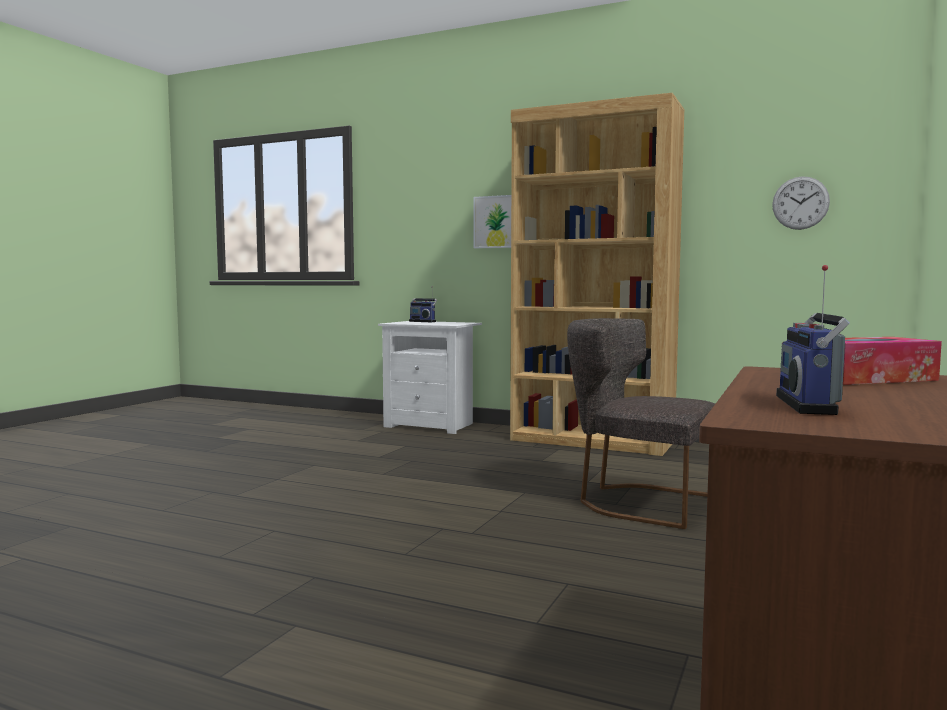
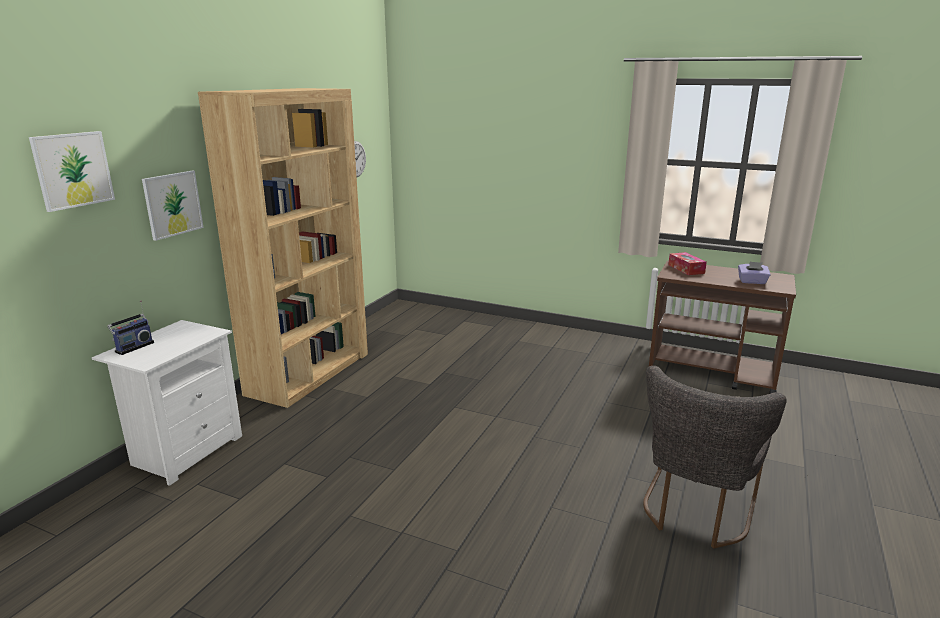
camera: 90 degrees left, 15 degrees up
grey chair [567,318,715,529] -> grey chair moved to [643,366,787,549]
radio [776,265,850,415] -> purple tissue box [738,262,770,284]
none -> picture [29,131,115,212]

